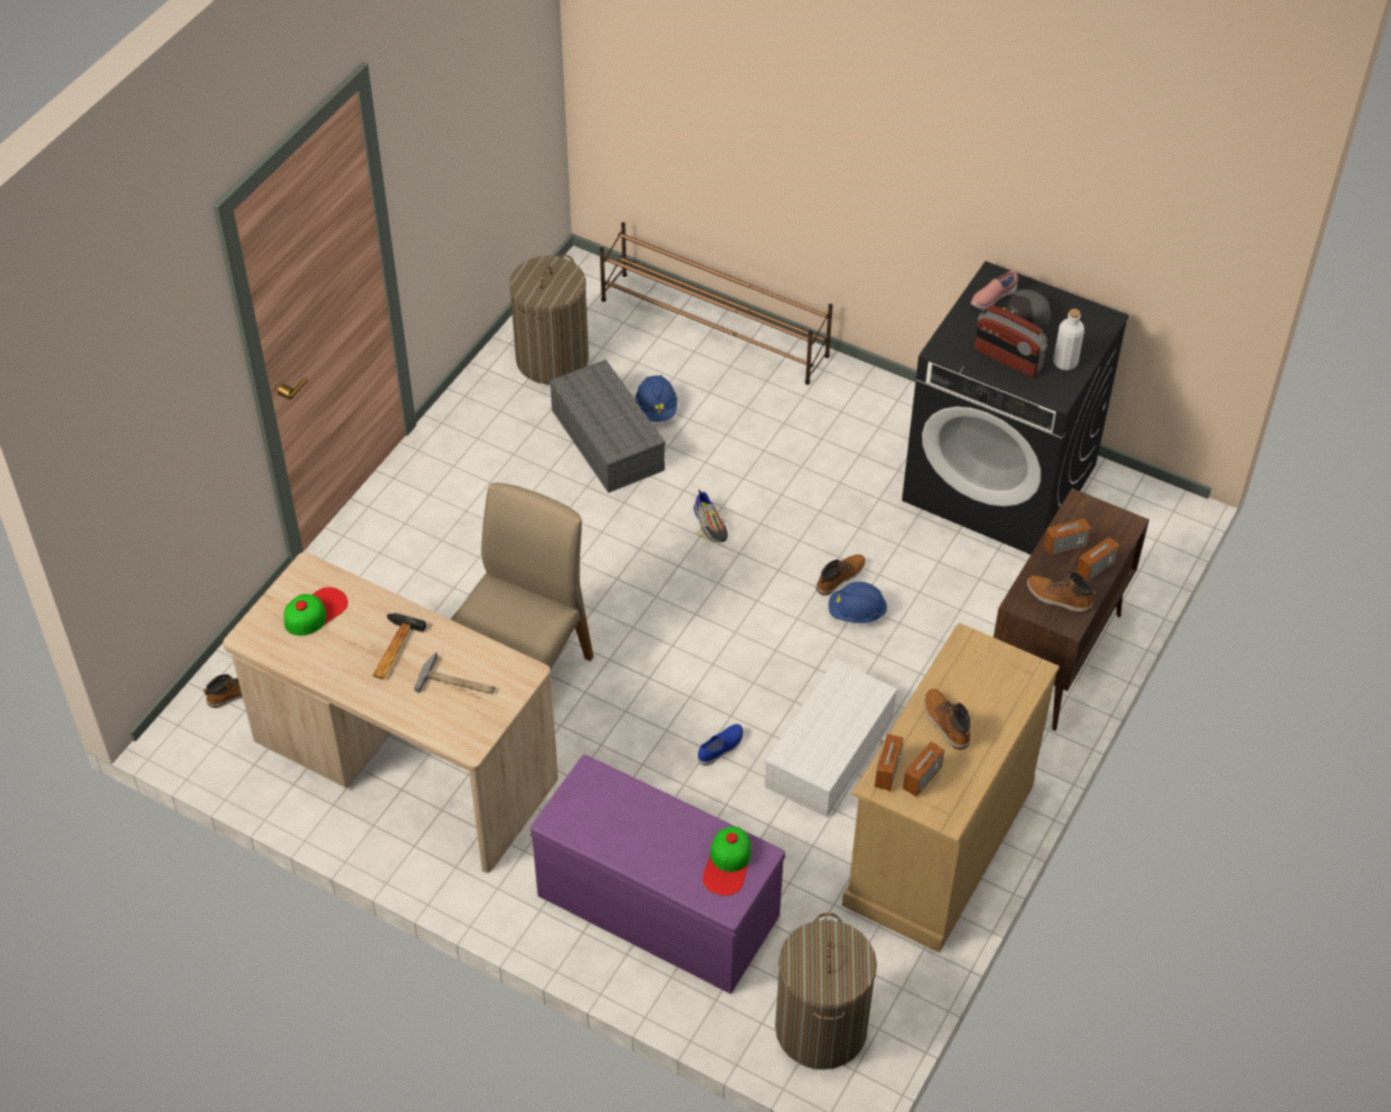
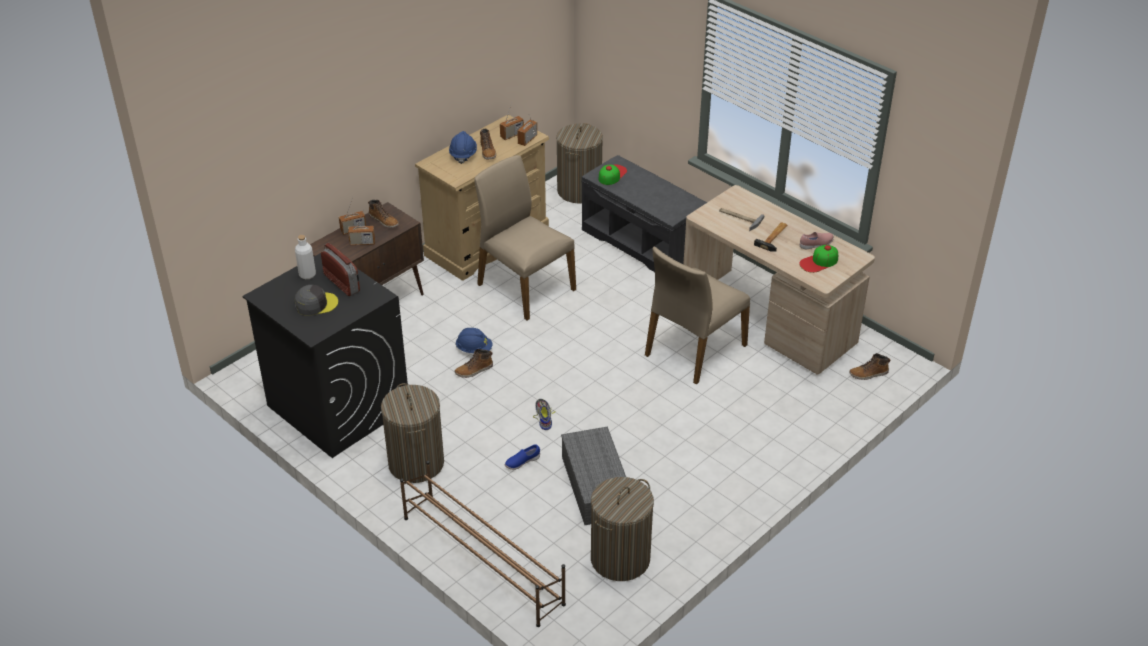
camera: 165 degrees left, 10 degrees down
purple bench [530,755,785,994] -> grey bench [581,155,707,272]
blue hard hat [635,375,677,422] -> blue hard hat moved to [449,131,477,164]
blue shoe [698,724,743,766] -> blue shoe moved to [505,444,540,470]
white storage box [765,659,897,818] -> beige chair [474,155,576,320]
pink shoe [971,271,1018,309] -> pink shoe moved to [800,232,834,249]
none -> laundry basket [381,383,444,483]

